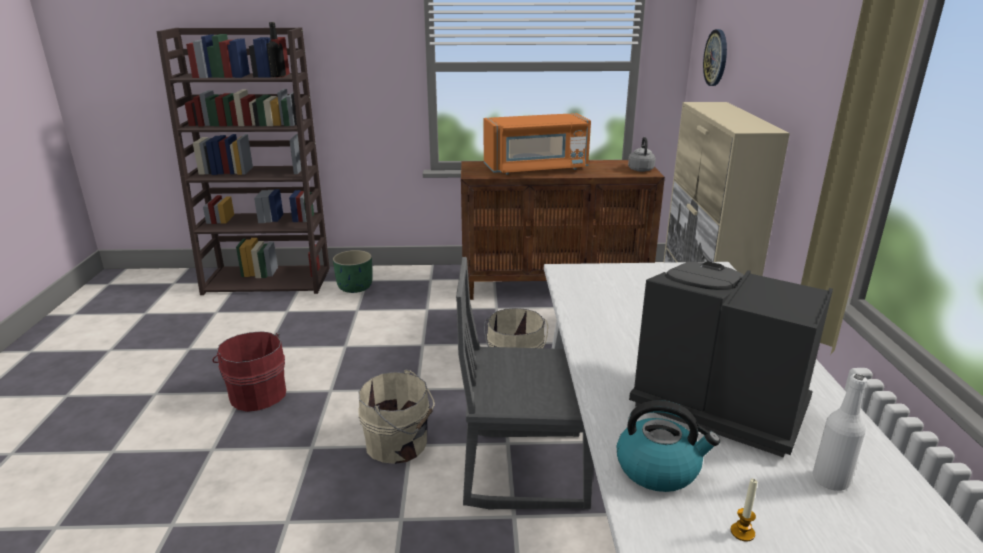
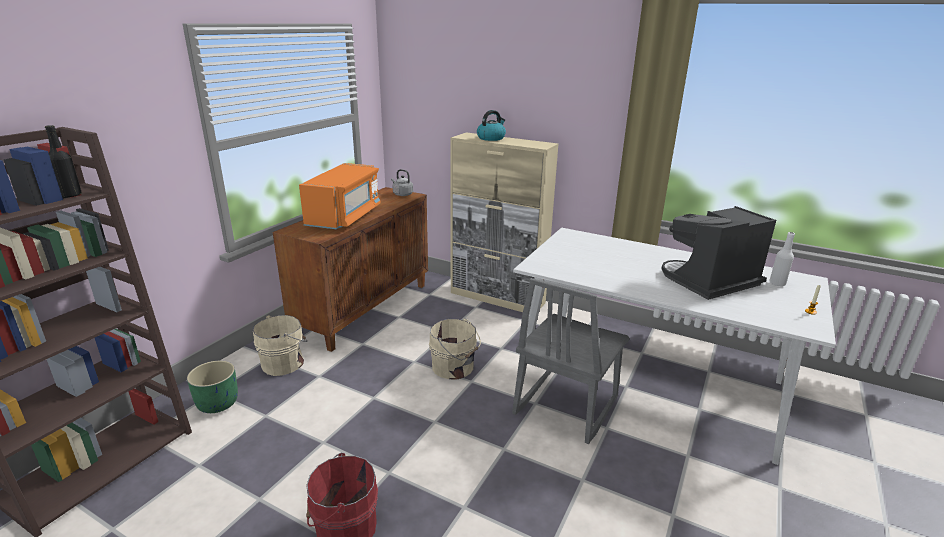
camera: 60 degrees left, 0 degrees up
beige bucket [358,370,435,464] -> beige bucket moved to [253,315,307,376]
kettle [617,400,720,492] -> kettle moved to [477,110,506,141]
wall clock [703,29,727,86] -> none

